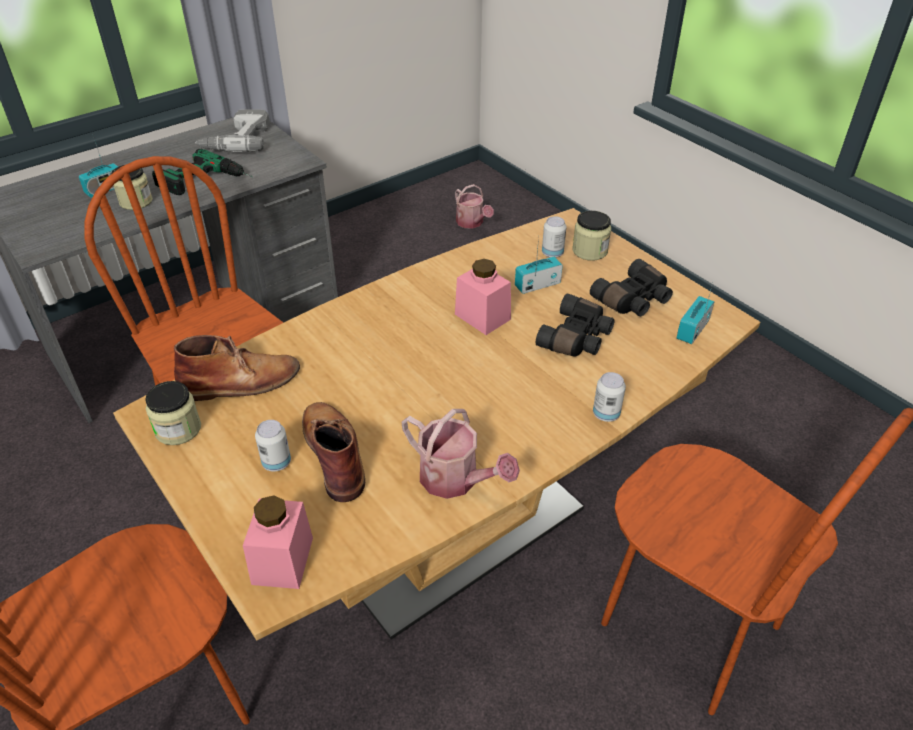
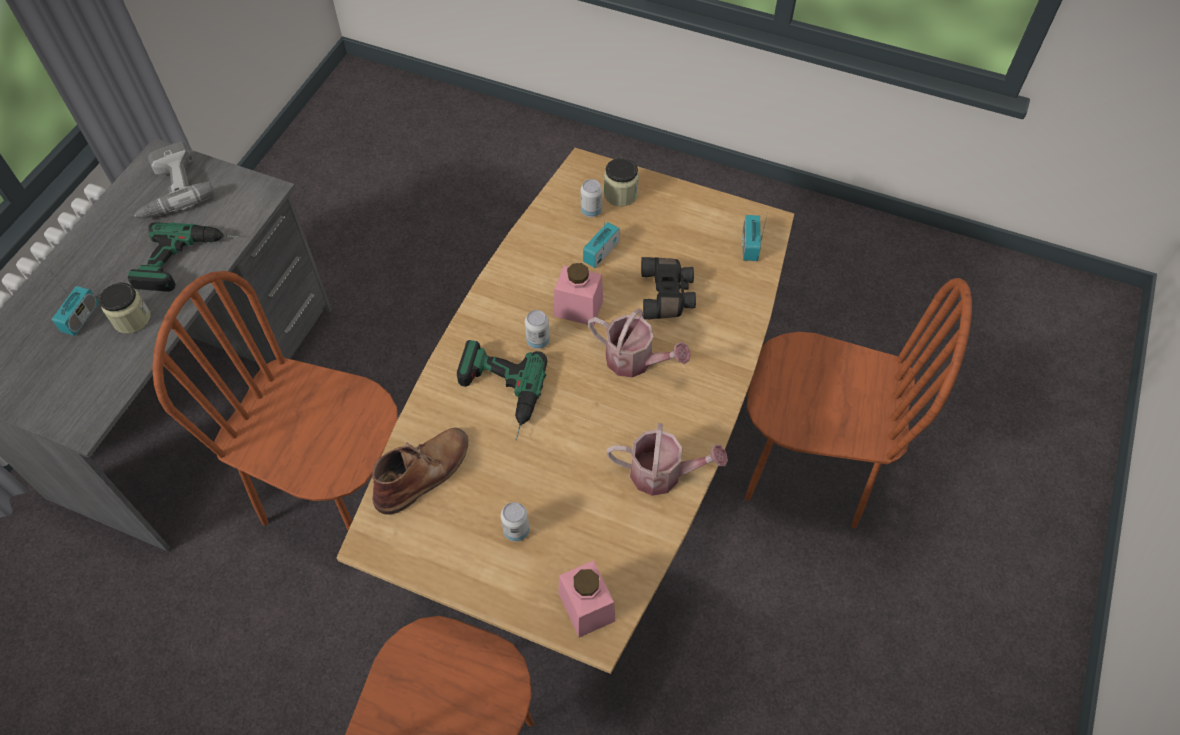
camera: 30 degrees left, 15 degrees up
jar [145,381,201,445] -> none
brown boot [302,402,365,502] -> none
watering can [455,184,494,229] -> watering can moved to [588,309,691,378]
black binoculars [590,259,673,316] -> none
can [593,372,626,422] -> can moved to [525,310,550,349]
none -> power drill [457,340,547,441]

